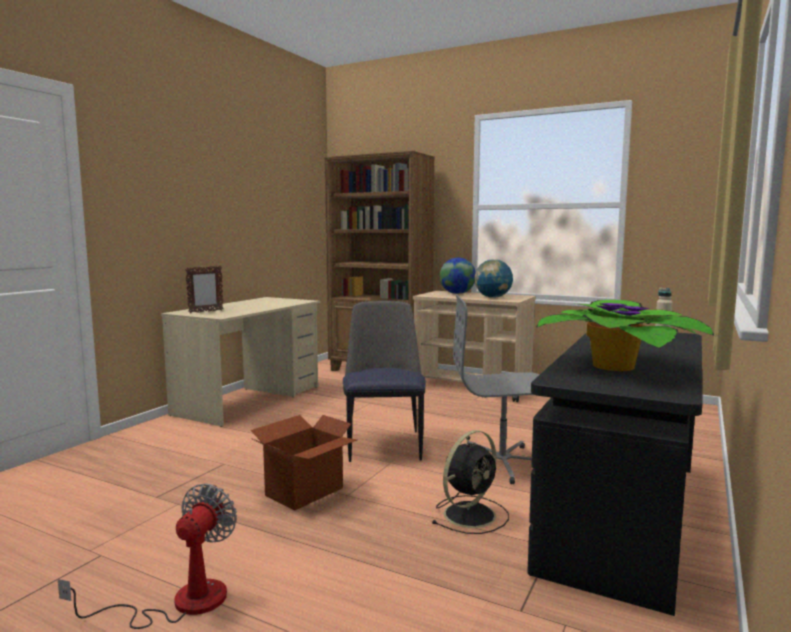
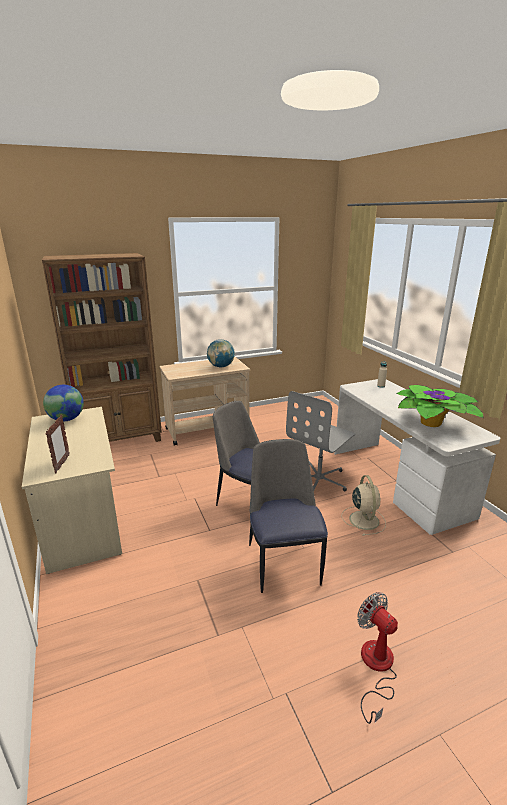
camera: 50 degrees left, 15 degrees up
cardboard box [251,415,357,510] -> chair [249,439,328,593]
black fan [431,430,509,534] -> beige fan [342,475,386,536]
globe [440,258,476,294] -> globe moved to [43,385,84,422]
black desk [527,332,702,616] -> white desk [334,379,500,535]

